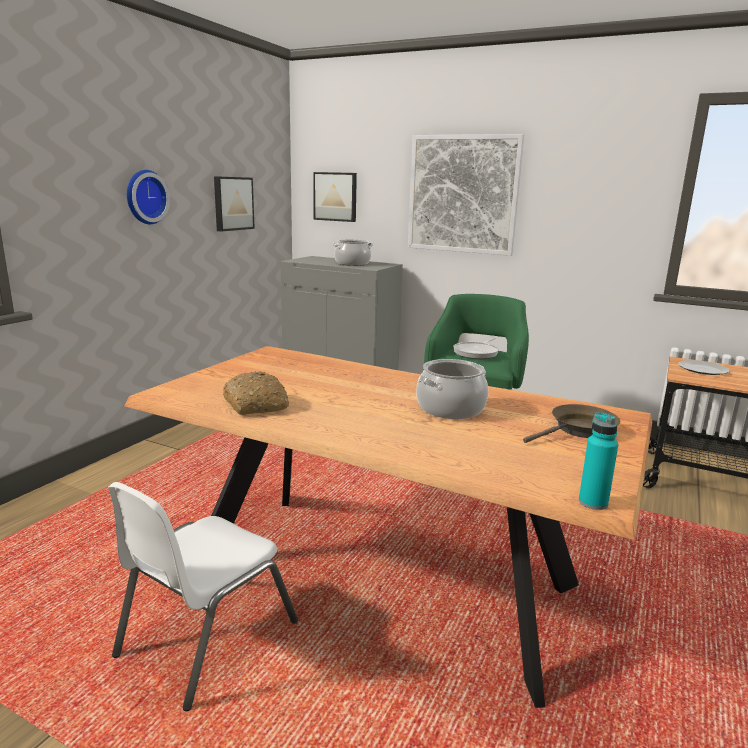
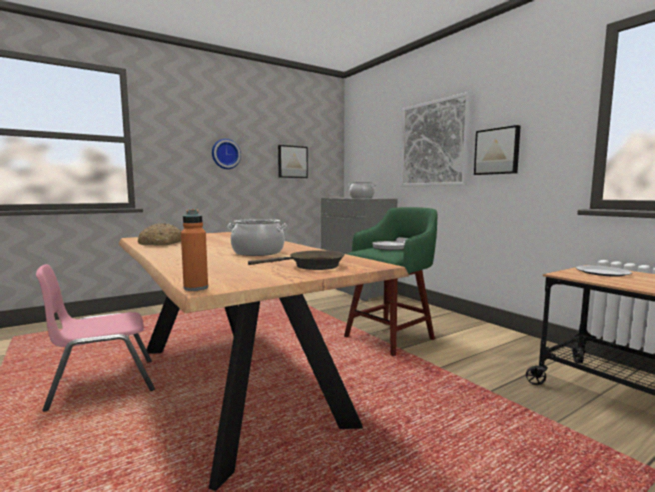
camera: 30 degrees right, 10 degrees down
white chair [108,482,298,711] -> pink chair [36,264,155,412]
picture [313,172,357,222] -> picture moved to [474,125,521,175]
turquoise bottle [579,412,618,510] -> orange bottle [181,209,208,291]

